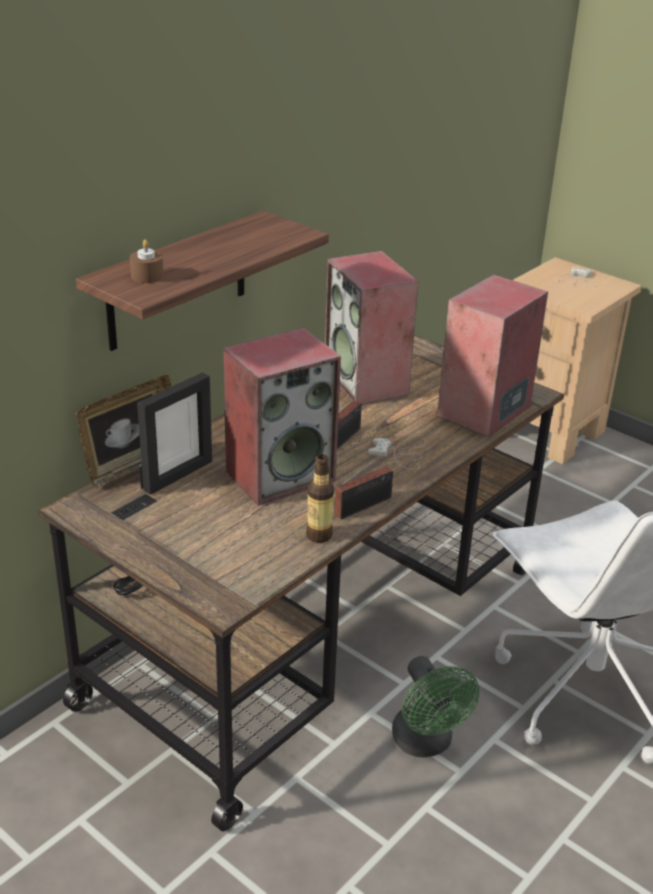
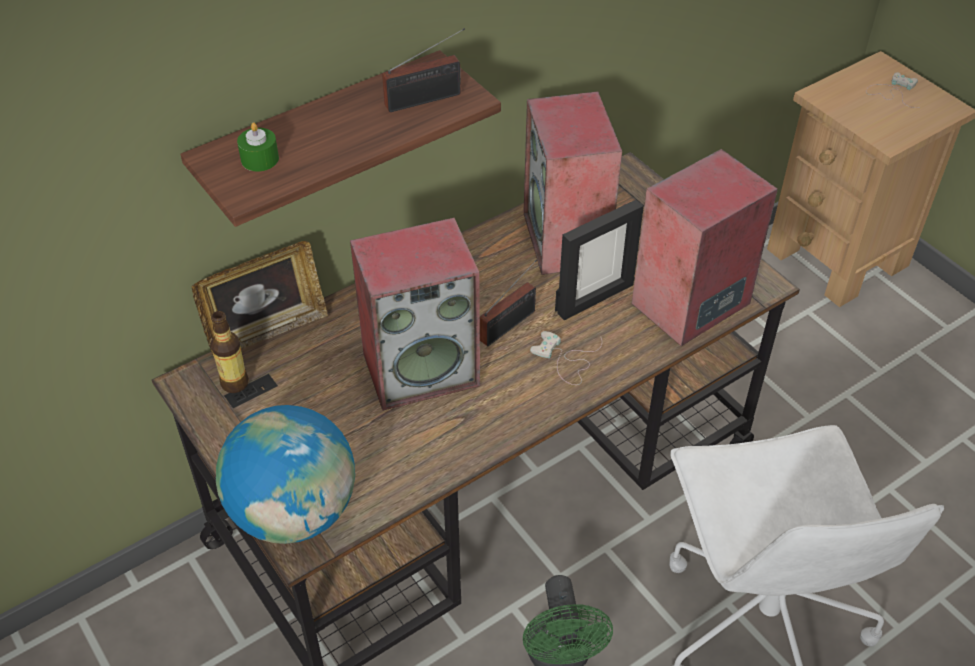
camera: 15 degrees right, 15 degrees up
brown candle [130,240,164,283] -> green candle [237,122,279,171]
picture frame [137,373,212,495] -> picture frame moved to [555,200,644,320]
bottle [306,454,334,543] -> bottle moved to [211,311,249,393]
radio [334,444,397,519] -> radio moved to [382,28,465,112]
none -> globe [216,405,355,544]

